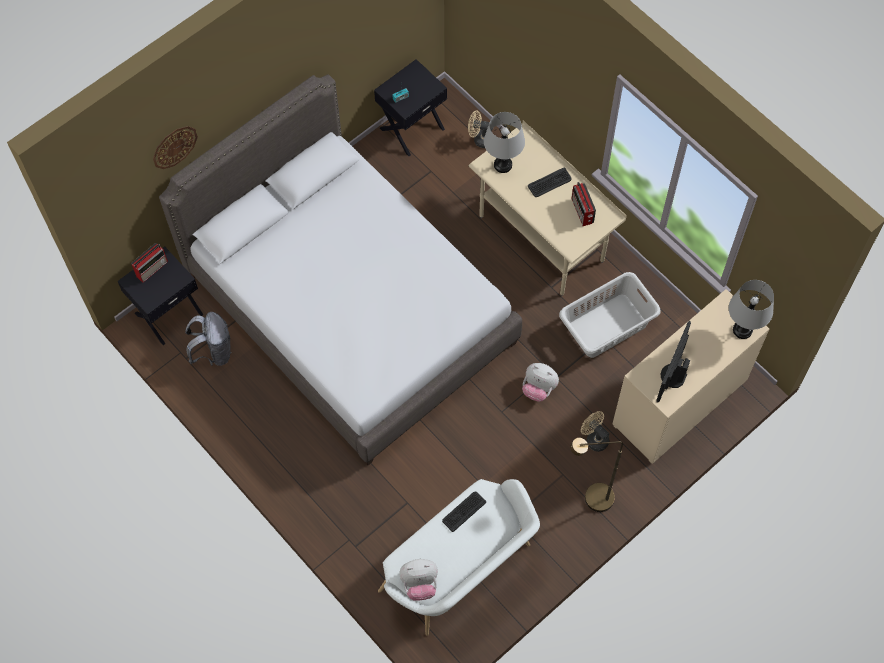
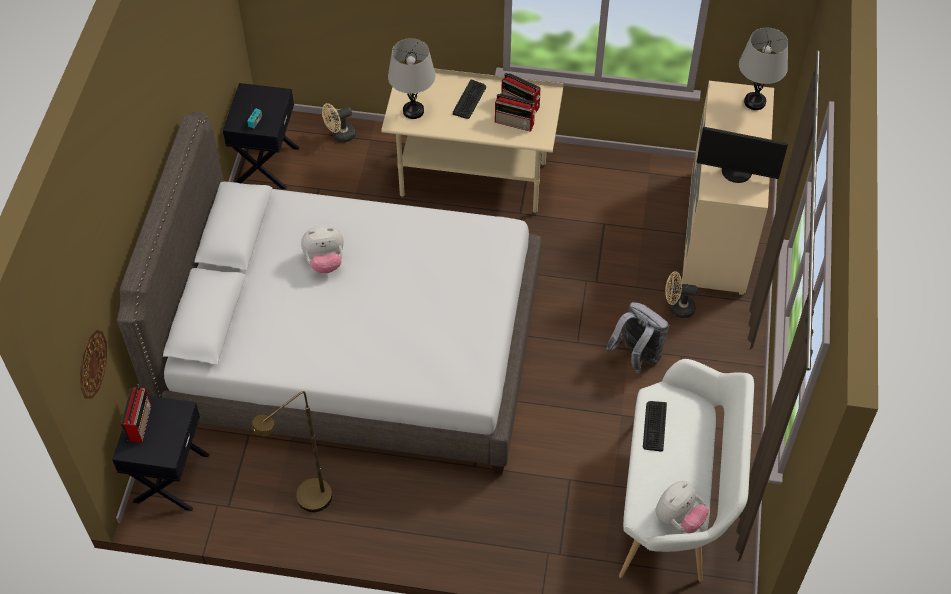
camera: 40 degrees left, 10 degrees down
wall clock [153,126,198,169] -> wall clock moved to [80,330,107,399]
grey backpack [185,312,232,366] -> grey backpack moved to [606,302,669,374]
plush toy [522,363,559,402] -> plush toy moved to [301,225,344,273]
grey laundry basket [559,272,661,358] -> none
brown floor lamp [570,438,623,512] -> brown floor lamp moved to [252,391,332,512]
monitor [656,321,691,403] -> monitor turned 60 degrees counterclockwise [697,127,788,183]
none -> radio [495,93,536,132]

